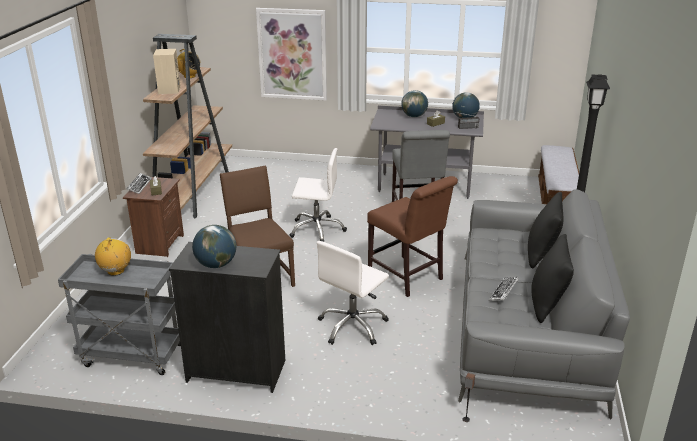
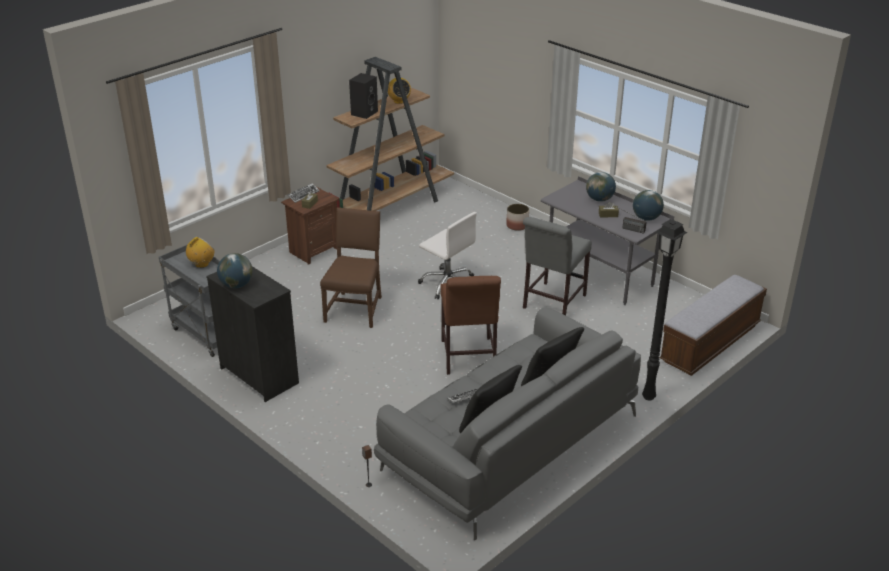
camera: 35 degrees right, 5 degrees up
beige speaker [153,49,181,94] -> black speaker [349,73,378,119]
picture [256,8,327,101] -> none
white office chair [317,241,389,345] -> none
none -> planter [506,204,529,231]

